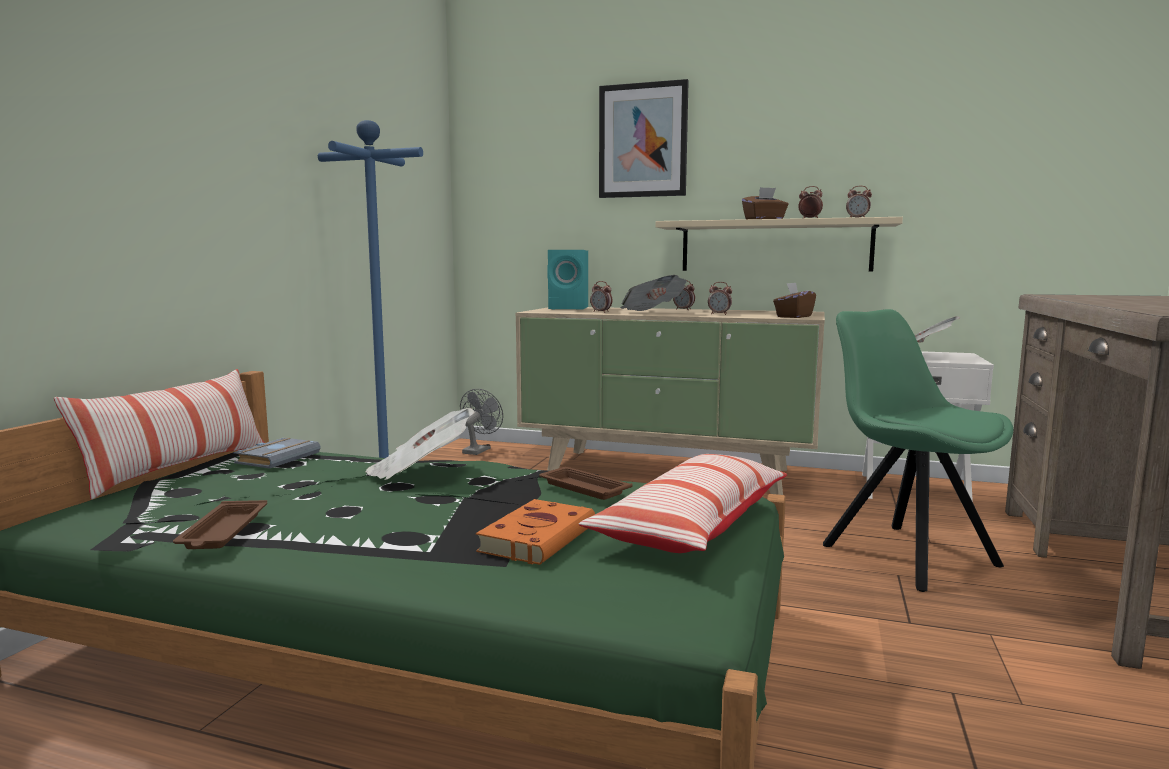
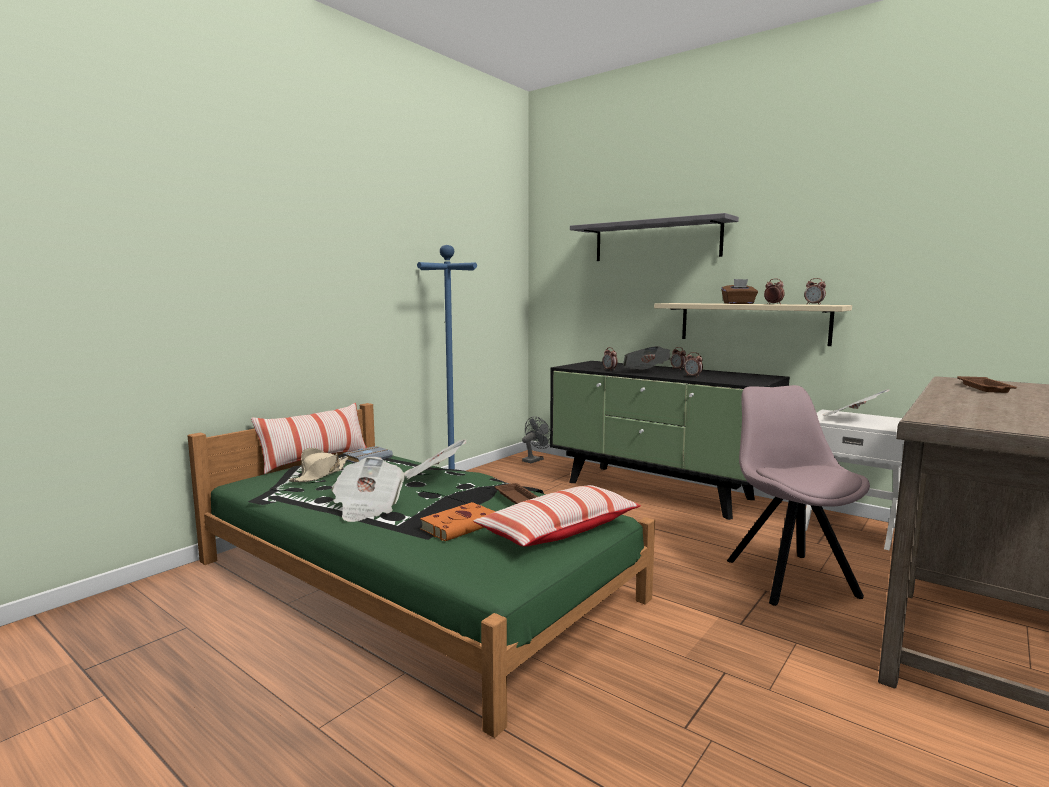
camera: 20 degrees right, 0 degrees up
brown tray [173,500,267,549] -> brown tray moved to [957,376,1017,393]
beige dresser [515,307,825,495] -> black dresser [550,361,790,520]
turquoise speaker [547,250,588,310] -> none
picture [599,79,689,198] -> grey shelf [570,213,739,261]
brown tissue box [773,282,816,318] -> none
green chair [823,309,1013,592] -> pink chair [727,385,870,606]
none -> beige hat [289,448,348,482]
none -> newspaper [331,457,405,522]

